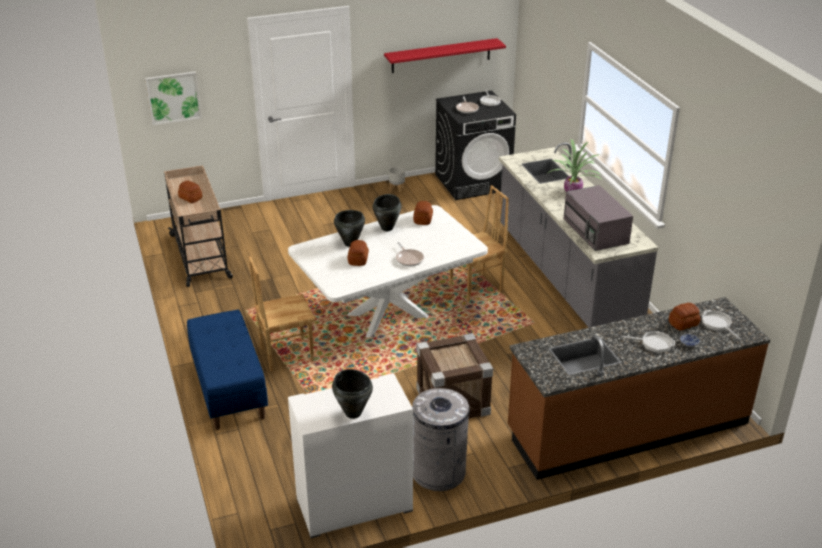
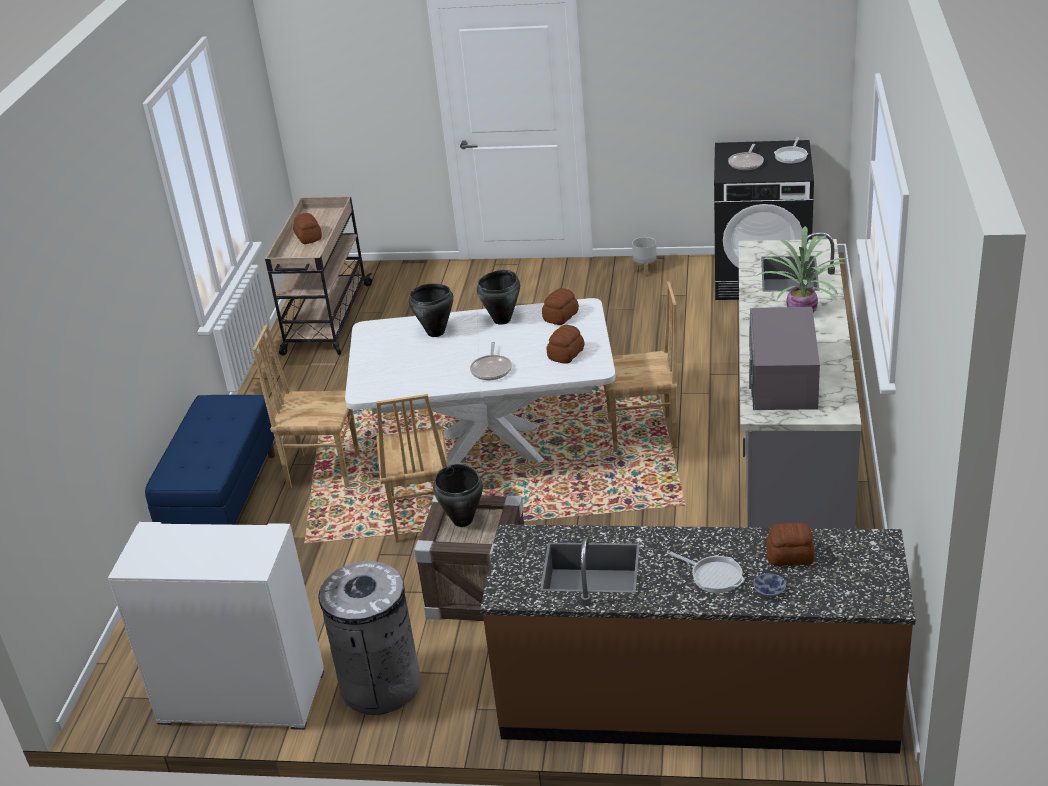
camera: 30 degrees right, 0 degrees up
picture [145,71,202,125] -> none
black cooking pot [332,369,373,419] -> black cooking pot moved to [433,464,483,527]
bread [348,240,369,266] -> bread moved to [547,325,584,363]
red shelf [384,38,506,73] -> none
frying pan [702,310,741,340] -> none
none -> brown chair [376,394,448,543]

